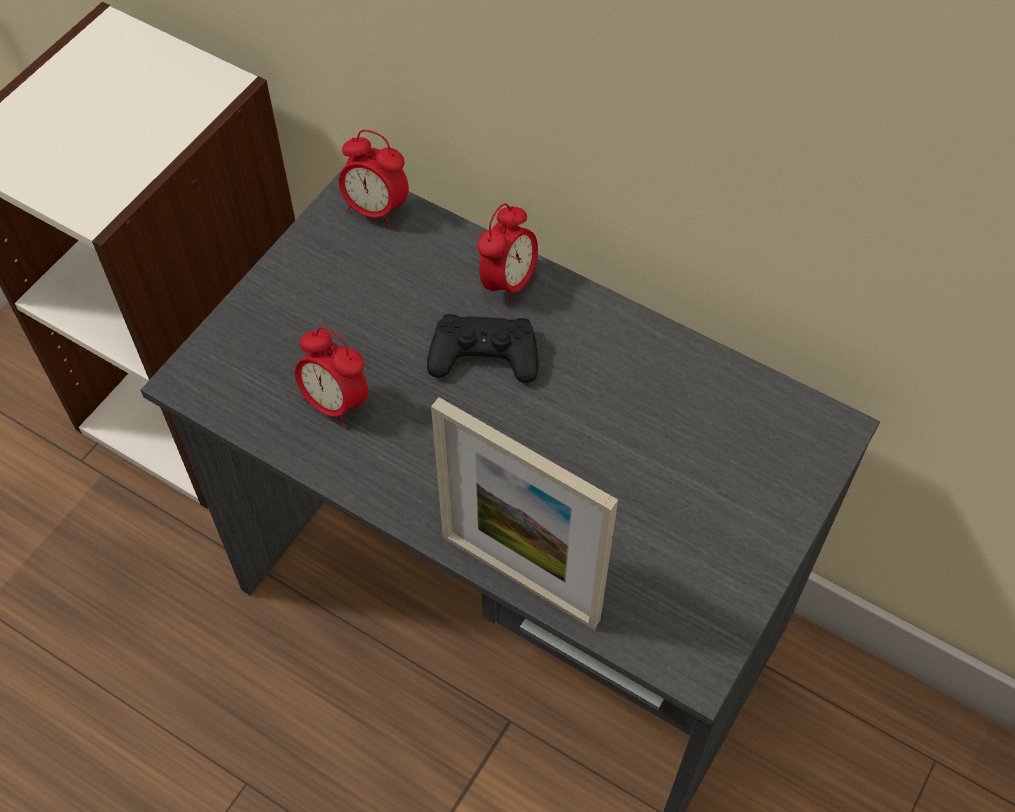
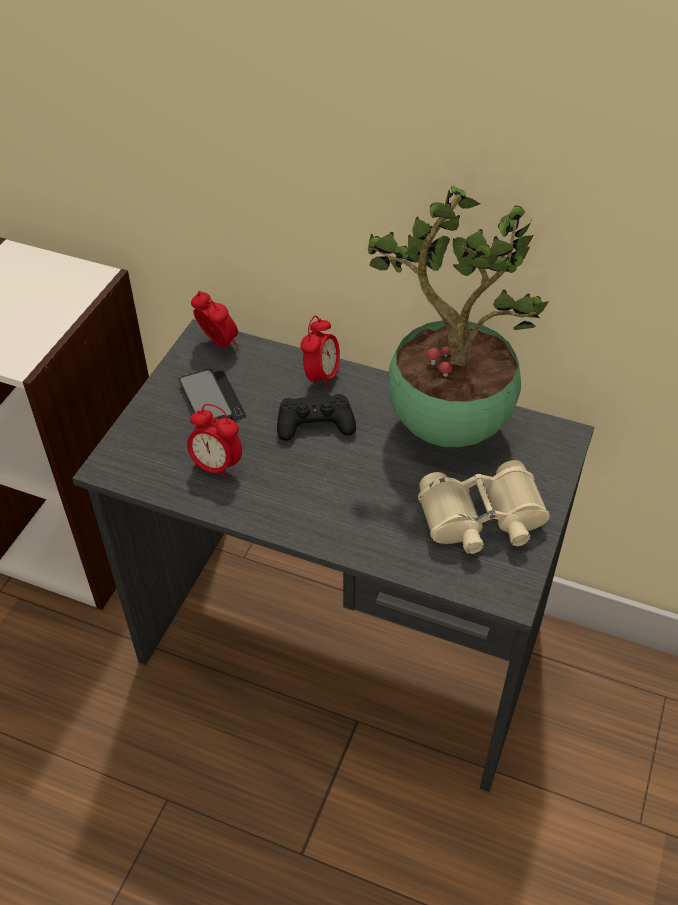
camera: 10 degrees left, 10 degrees down
alarm clock [339,130,409,228] -> alarm clock turned 150 degrees counterclockwise [191,291,238,348]
picture frame [431,397,618,629] -> none
none -> phone [178,369,246,421]
none -> potted plant [367,186,549,447]
none -> beige binoculars [418,460,550,554]

